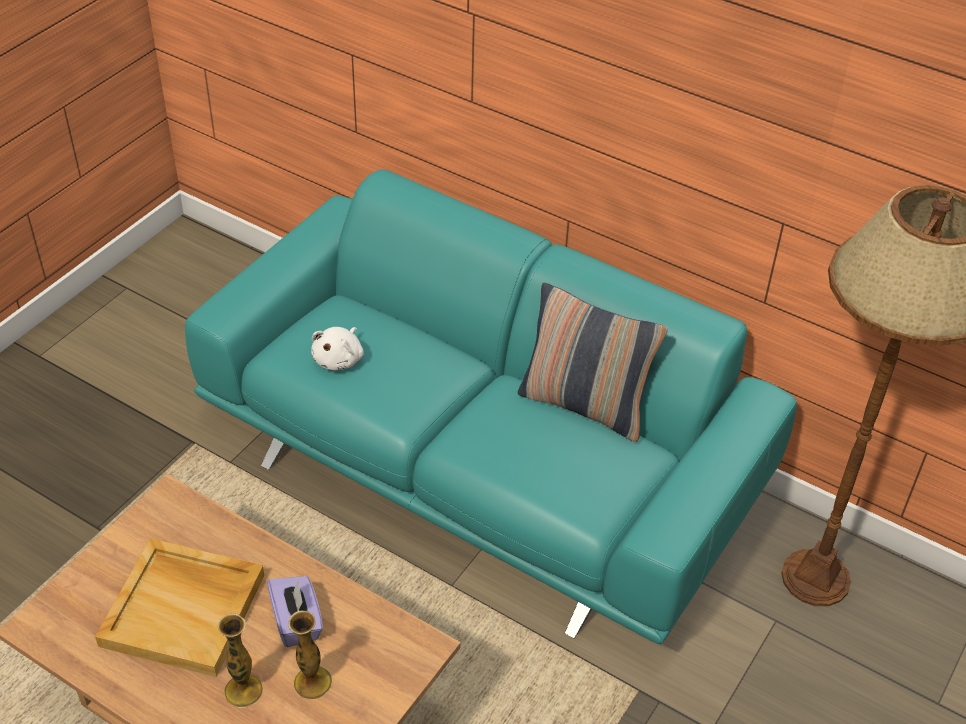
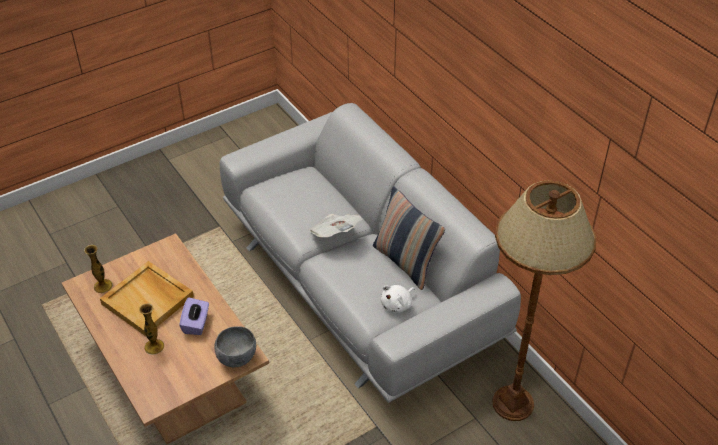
camera: 25 degrees right, 0 degrees up
turquoise sofa [185,169,797,645] -> grey sofa [220,103,521,403]
vase [288,611,332,700] -> vase moved to [84,245,113,293]
white plush toy [311,327,364,370] -> white plush toy moved to [381,285,415,312]
none -> grey bowl [214,326,256,367]
none -> newspaper [308,214,362,237]

